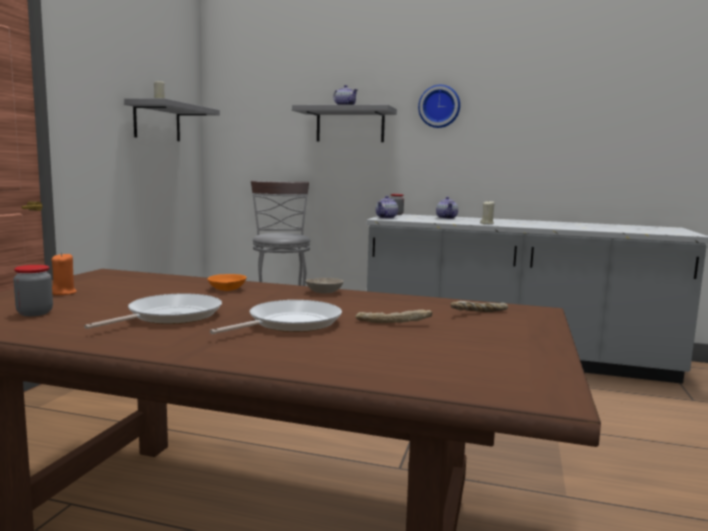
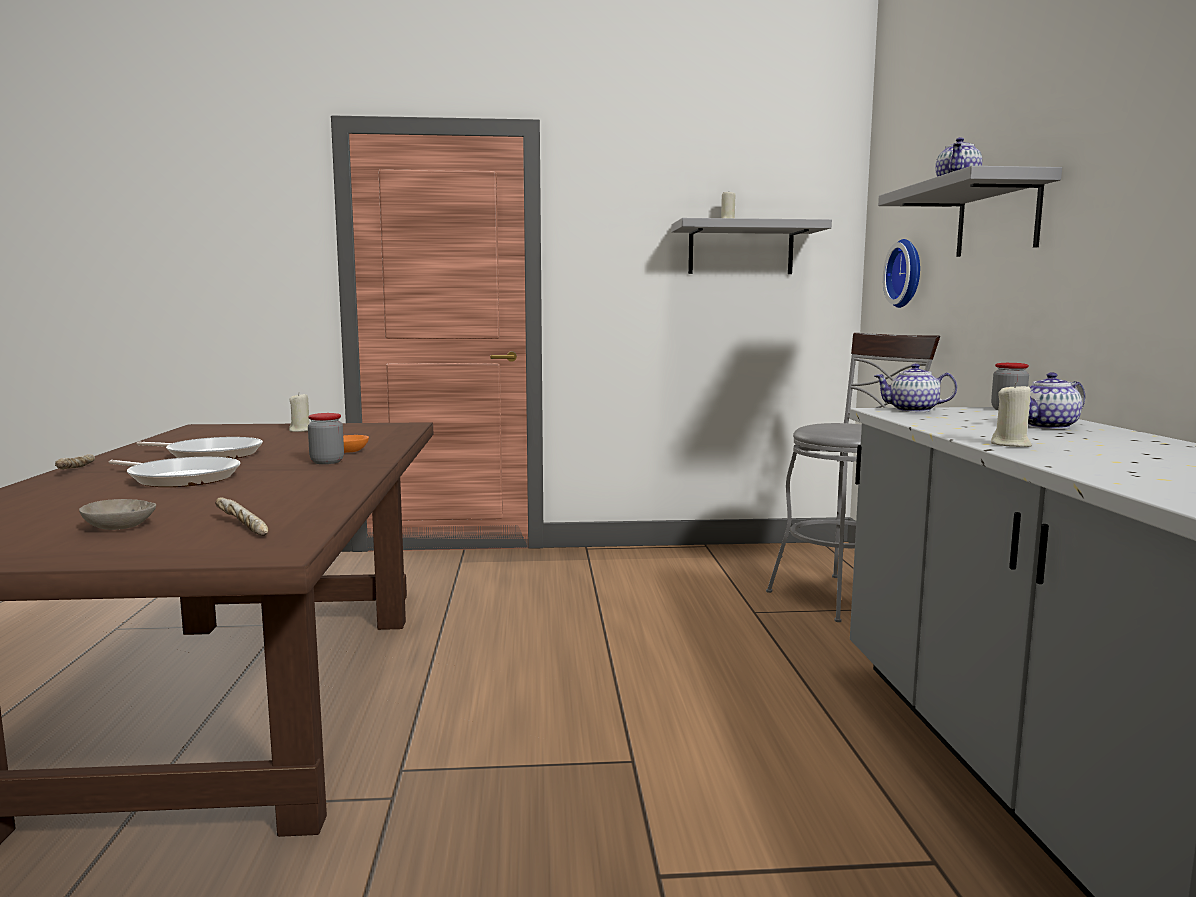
camera: 70 degrees right, 0 degrees up
jar [14,265,53,316] -> jar moved to [308,413,344,464]
orange candle [52,253,77,295] -> beige candle [289,393,310,432]
beige bowl [306,278,343,293] -> beige bowl moved to [79,499,156,530]
bread [356,310,432,323] -> bread moved to [55,454,95,470]
wall clock [418,85,460,128] -> wall clock moved to [883,239,920,308]

